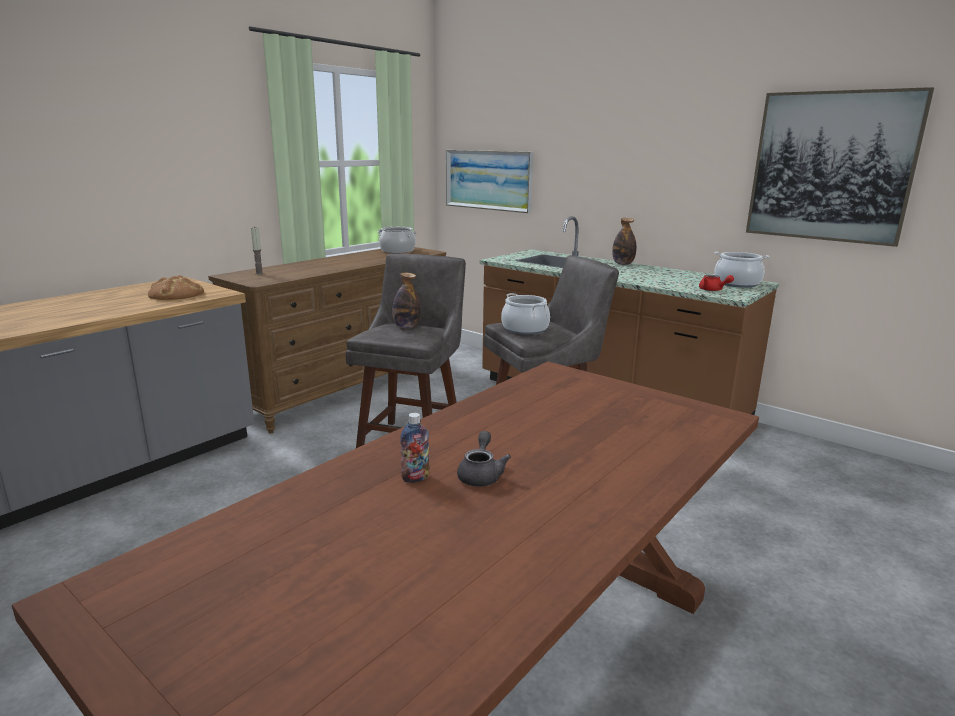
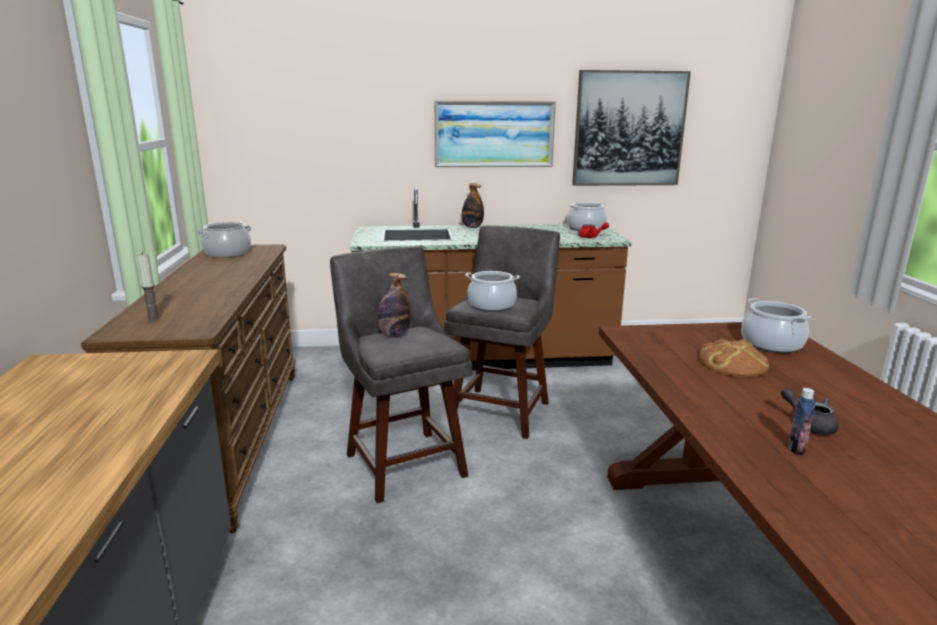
camera: 45 degrees left, 0 degrees up
bread [148,275,204,300] -> bread moved to [698,339,769,377]
picture [446,150,533,213] -> picture moved to [434,100,556,167]
none -> cooking pot [741,298,811,353]

